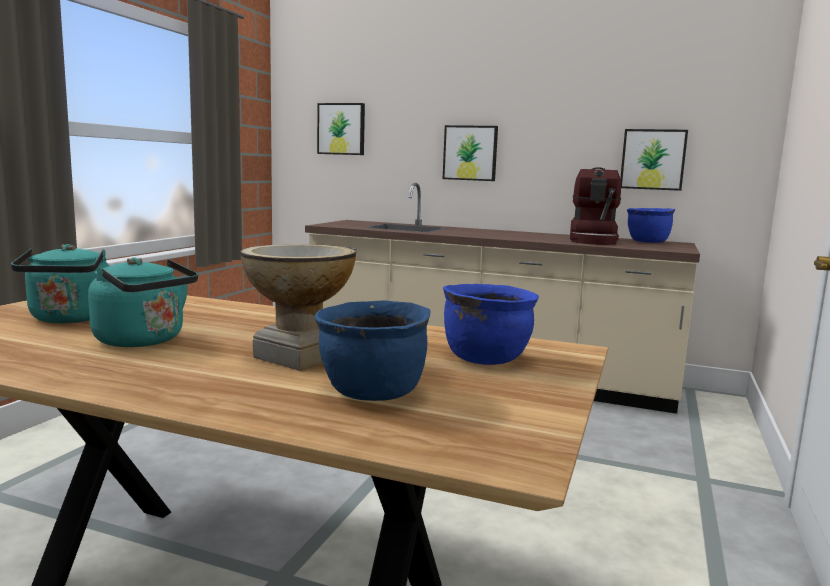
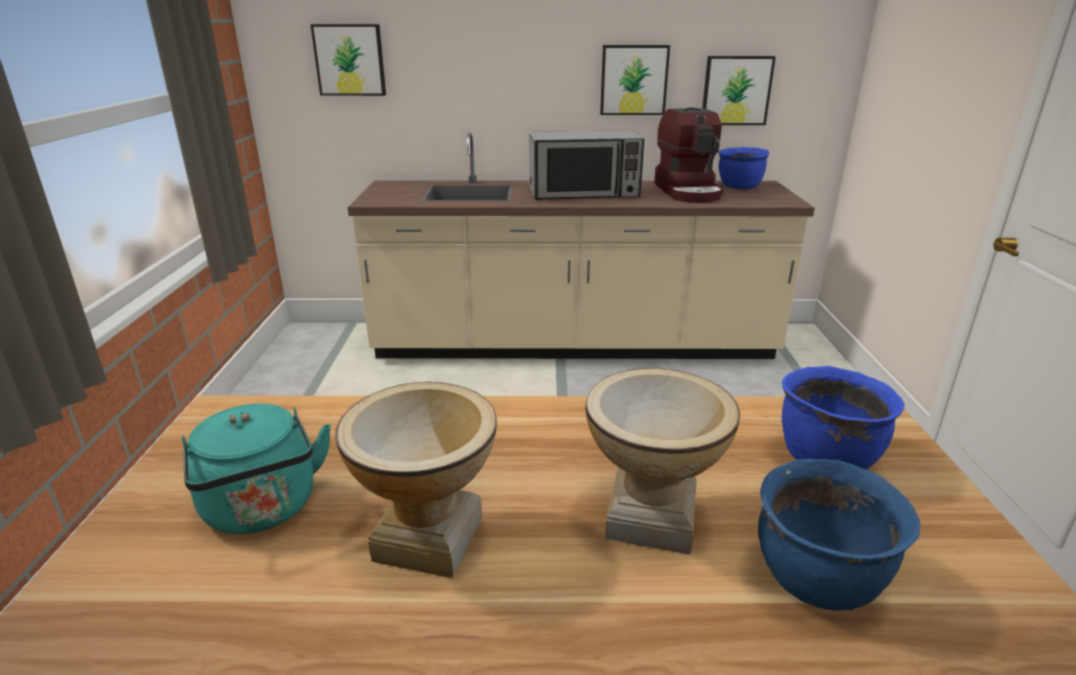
camera: 20 degrees left, 15 degrees up
turquoise kettle [88,257,198,347] -> vase [335,382,497,578]
picture [443,125,498,181] -> picture moved to [600,45,670,115]
none -> microwave [529,130,644,200]

